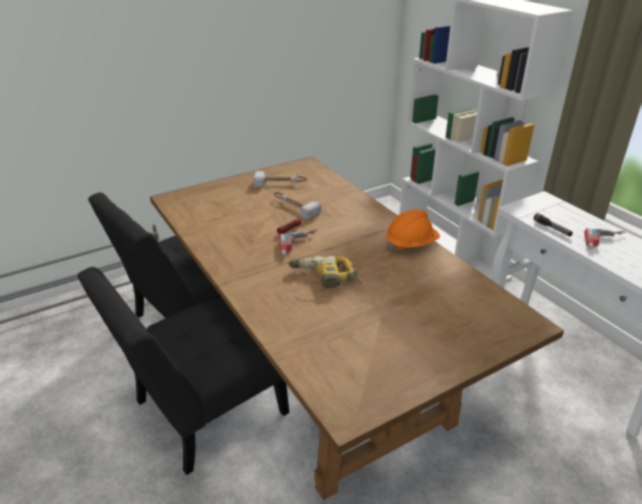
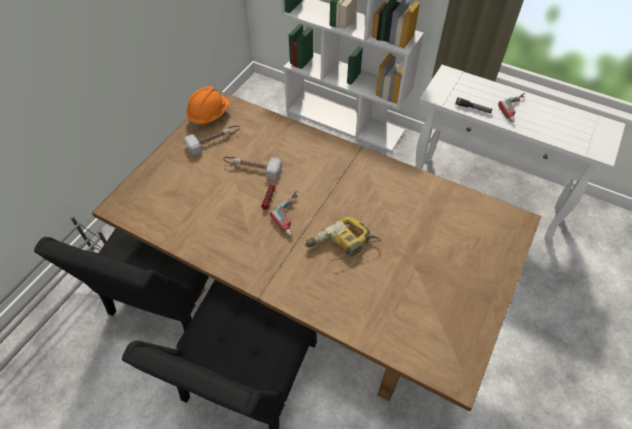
camera: 30 degrees left, 20 degrees up
orange hard hat [386,210,440,251] -> orange hard hat moved to [186,86,230,128]

